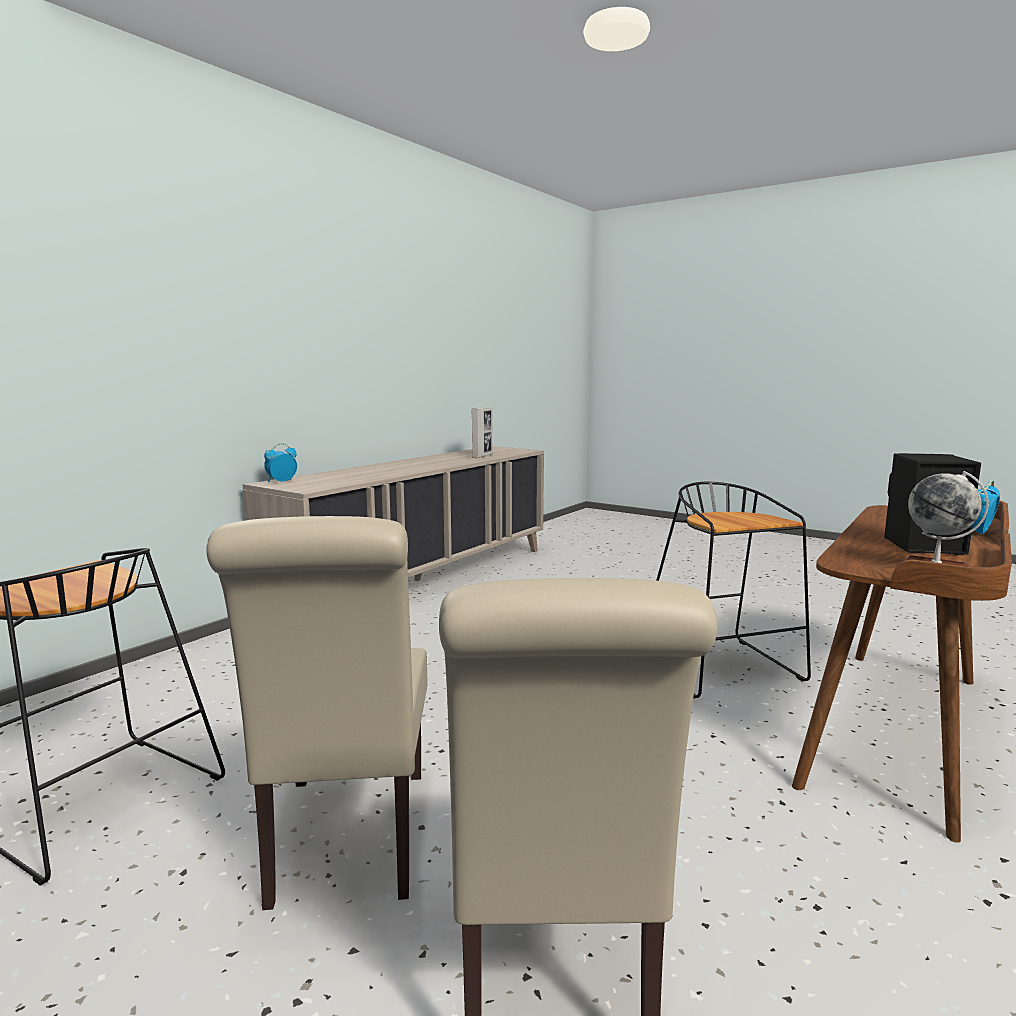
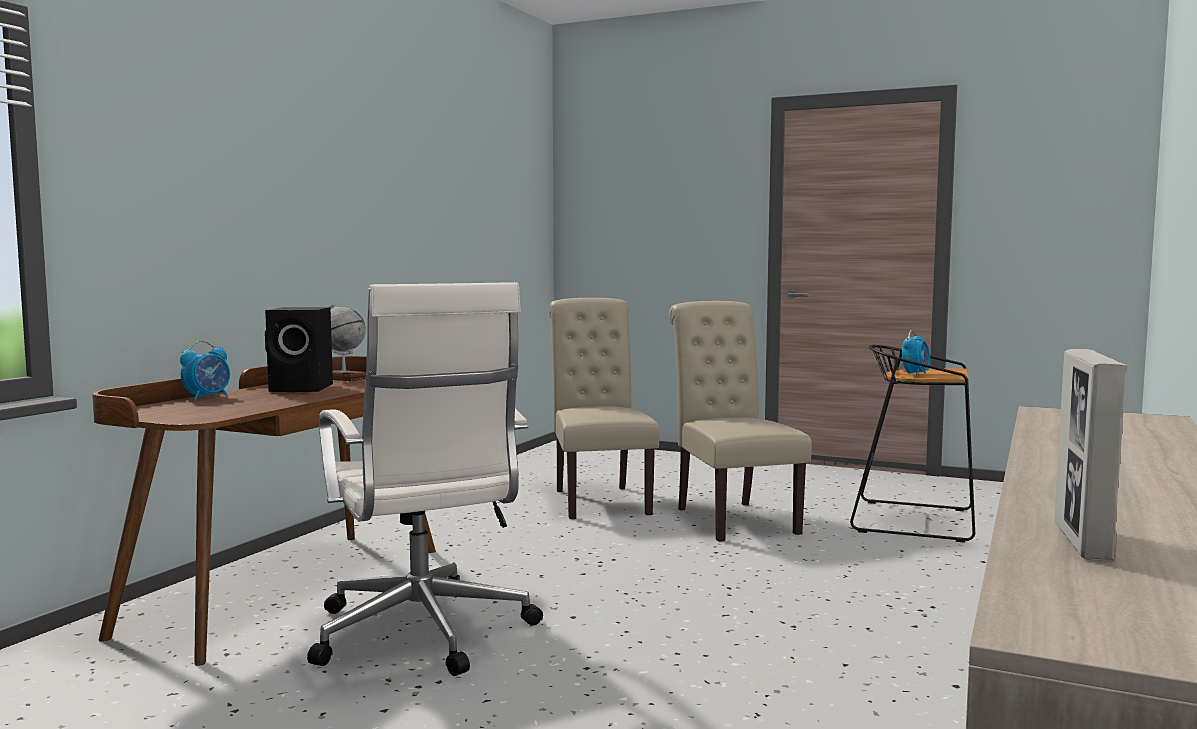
camera: 170 degrees right, 5 degrees down
alarm clock [264,443,297,482] -> alarm clock moved to [902,330,930,377]
black stool [656,482,811,698] -> white office chair [307,282,543,676]

